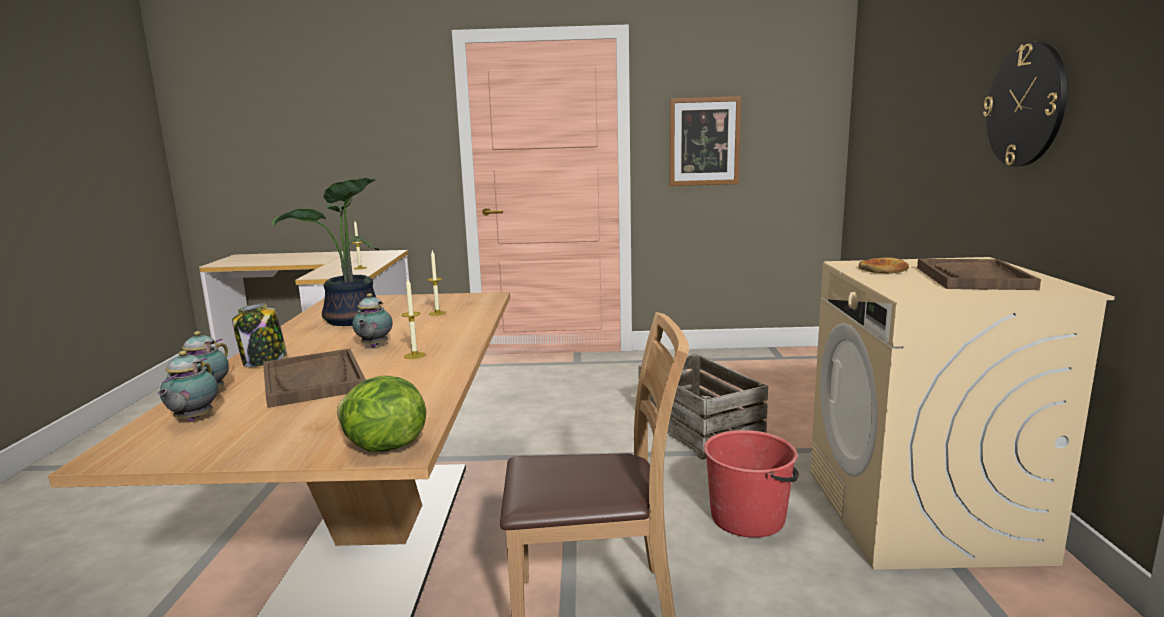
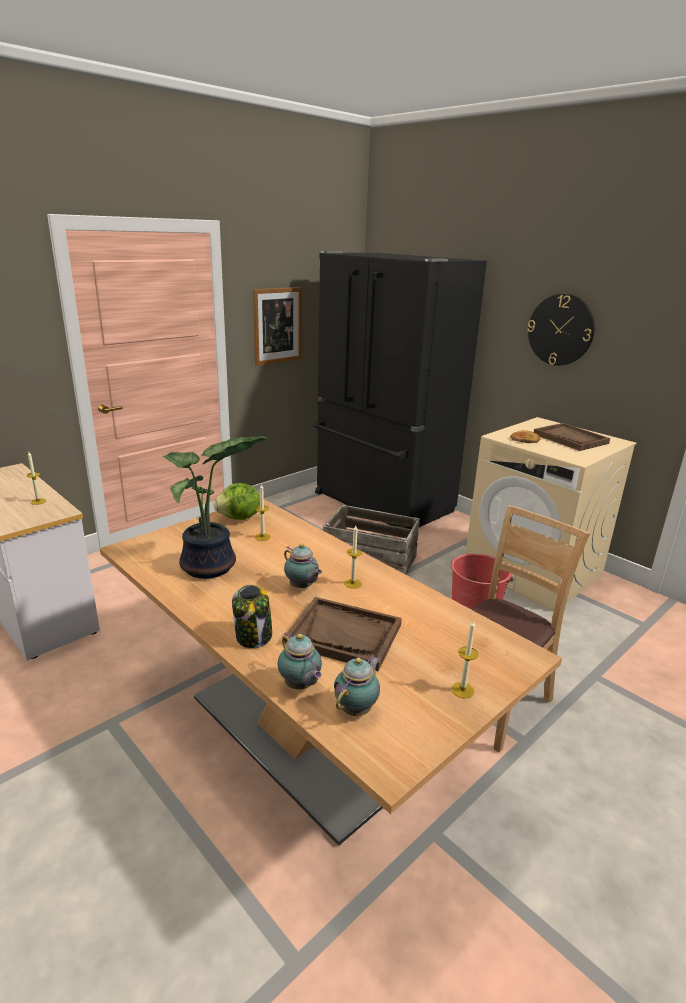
camera: 45 degrees left, 10 degrees up
teapot [157,351,218,422] -> teapot turned 105 degrees counterclockwise [334,655,380,716]
lettuce [337,375,426,452] -> lettuce moved to [213,483,260,520]
none -> black fridge [314,251,487,529]
none -> candle [451,621,478,698]

